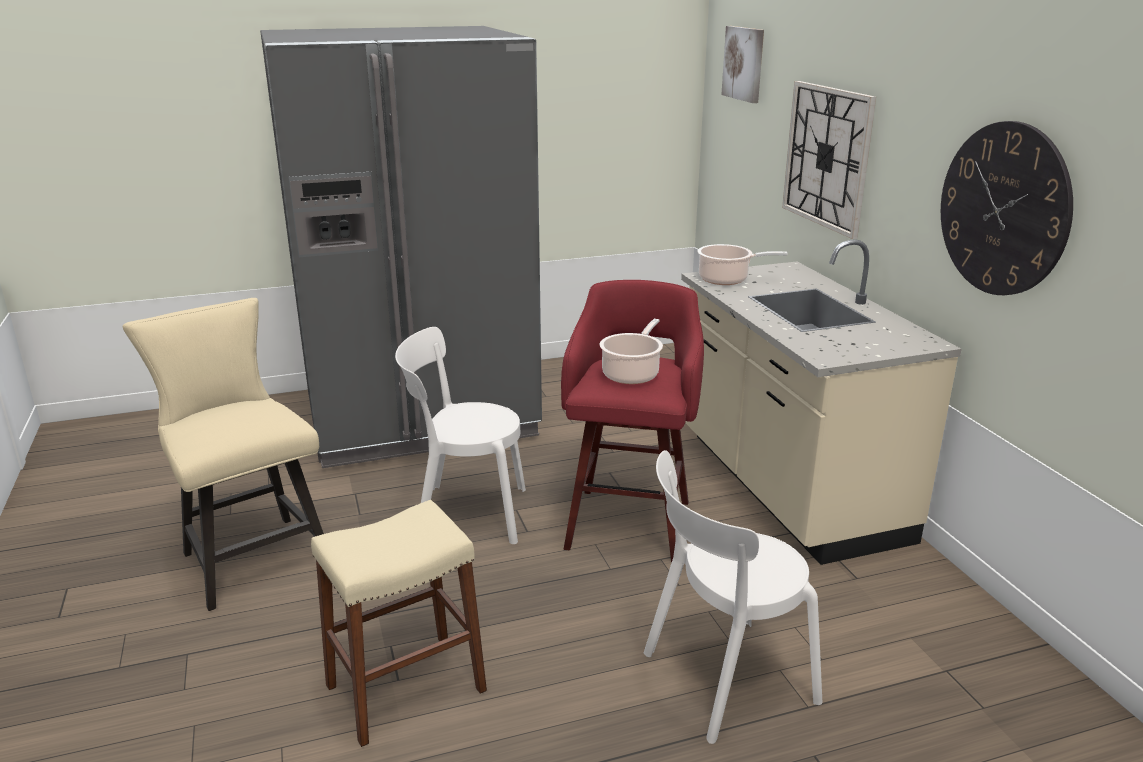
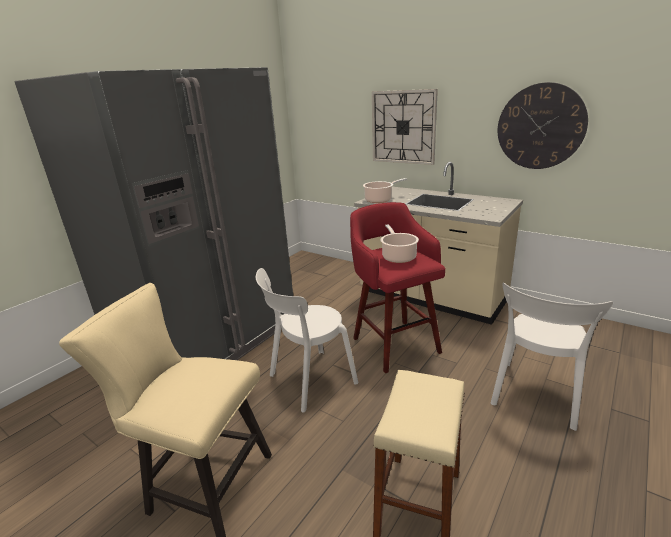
camera: 35 degrees left, 0 degrees up
picture [721,26,764,103] -> none

